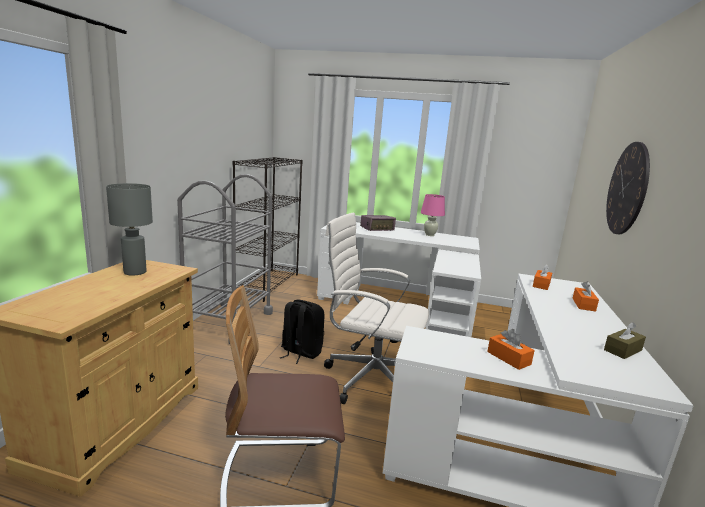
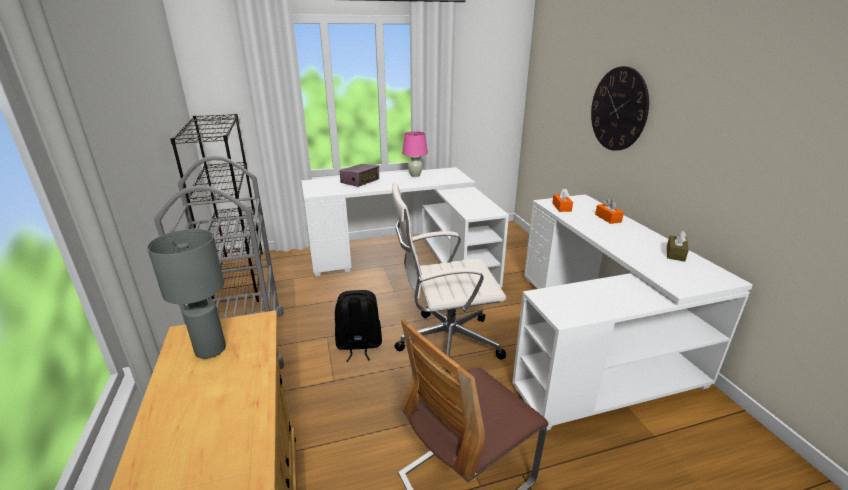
camera: 30 degrees left, 10 degrees up
orange tissue box [487,329,535,370] -> none

